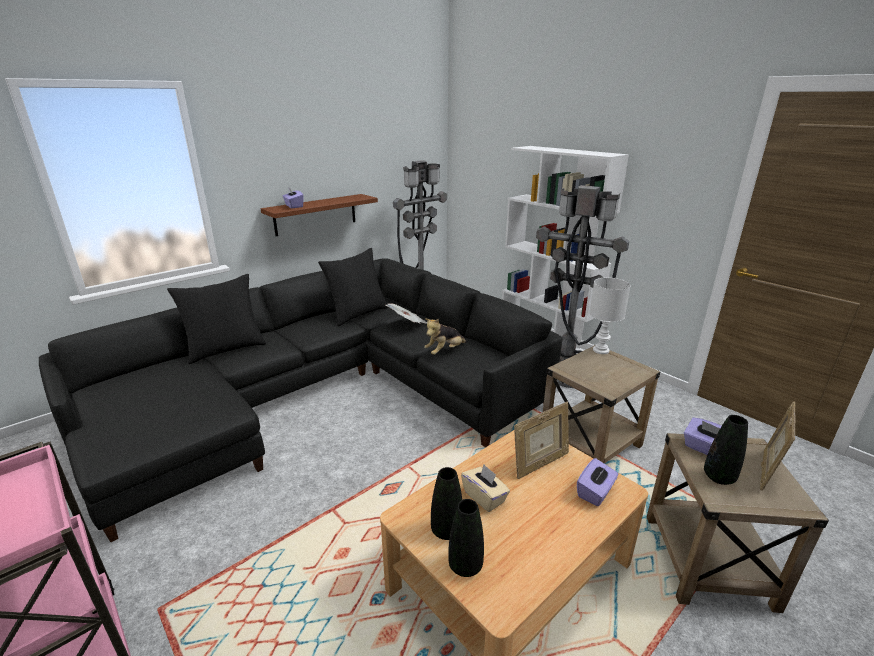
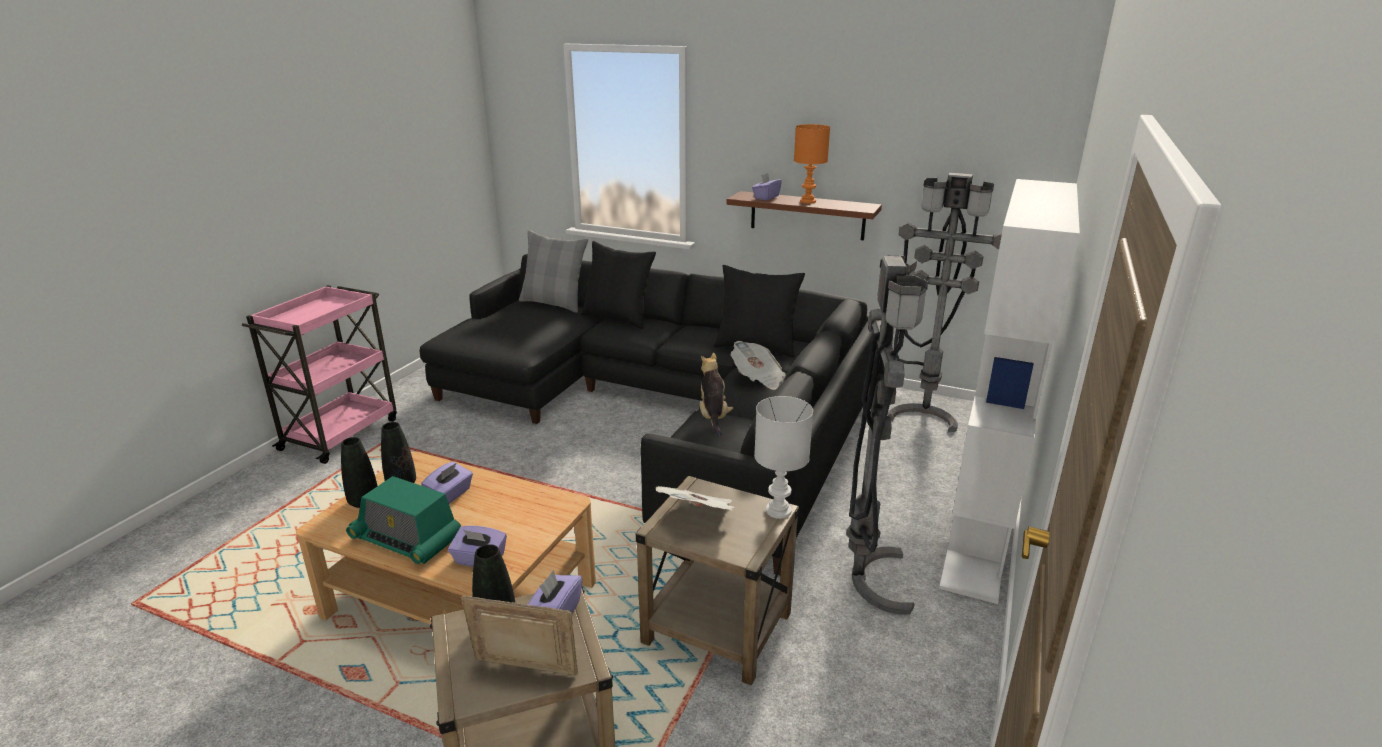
camera: 65 degrees right, 0 degrees up
plush toy [424,318,467,355] -> plush toy turned 60 degrees clockwise [700,353,733,437]
beige tissue box [461,464,510,512] -> purple tissue box [421,462,473,504]
picture frame [514,402,569,479] -> none
none -> radio [346,476,461,564]
none -> grey pillow [519,230,588,313]
none -> newspaper [656,486,735,511]
none -> orange table lamp [794,124,830,204]

